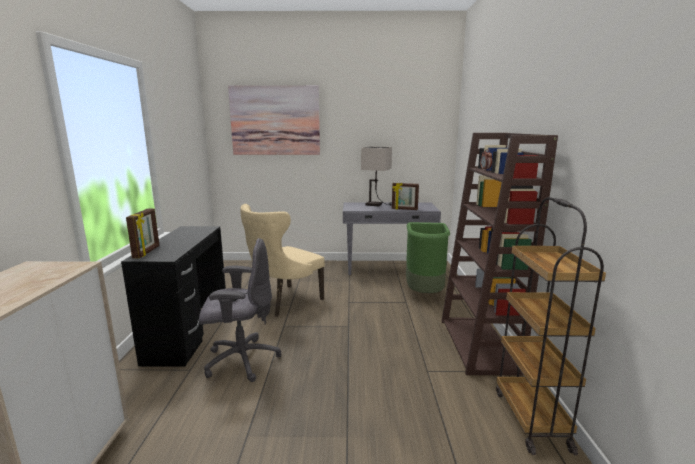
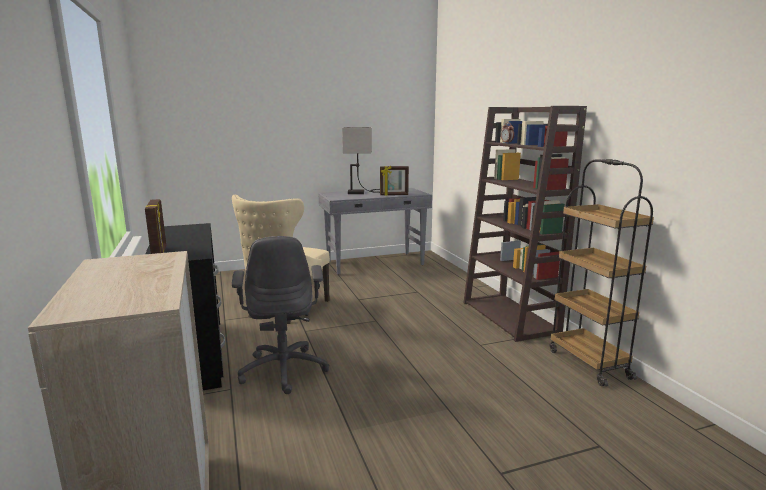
camera: 20 degrees left, 0 degrees up
grey office chair [199,238,281,382] -> grey office chair turned 105 degrees clockwise [232,236,329,394]
picture [228,85,320,155] -> none
green trash can [406,222,450,293] -> none

